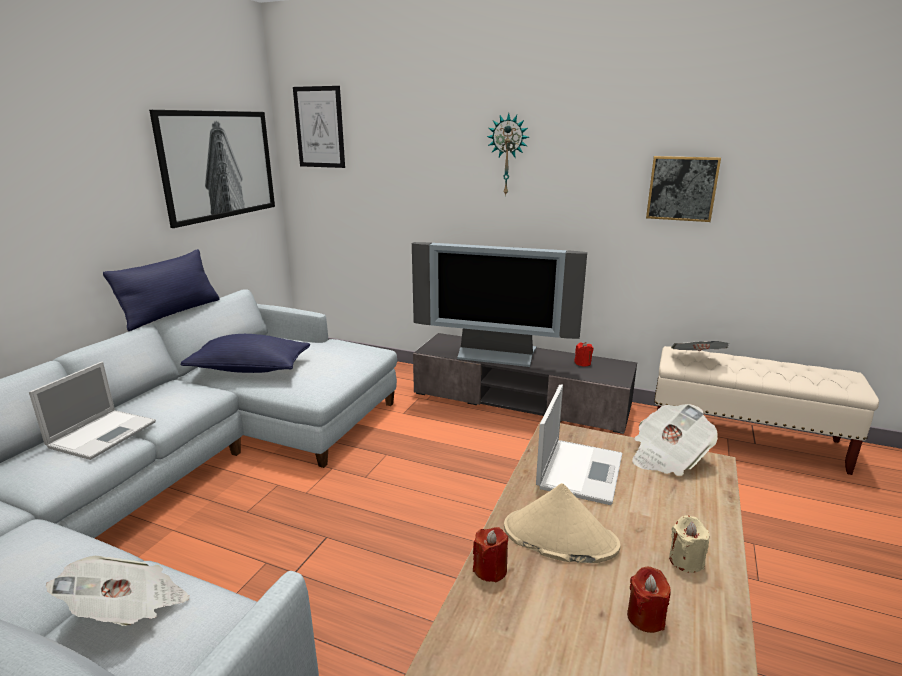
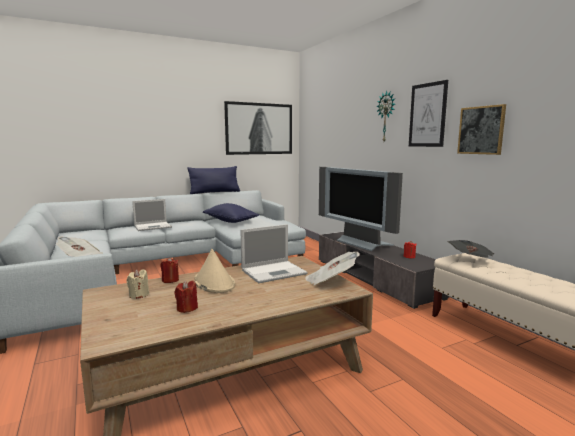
camera: 40 degrees right, 10 degrees down
picture [293,86,345,168] -> picture moved to [409,80,448,147]
beige candle [669,515,710,573] -> beige candle moved to [127,269,149,299]

